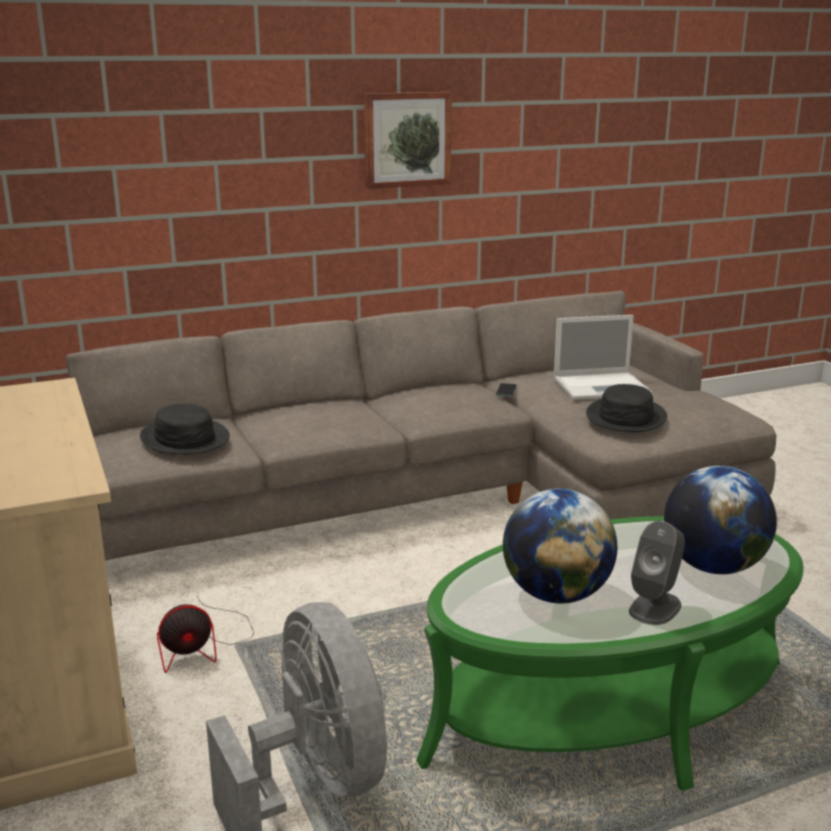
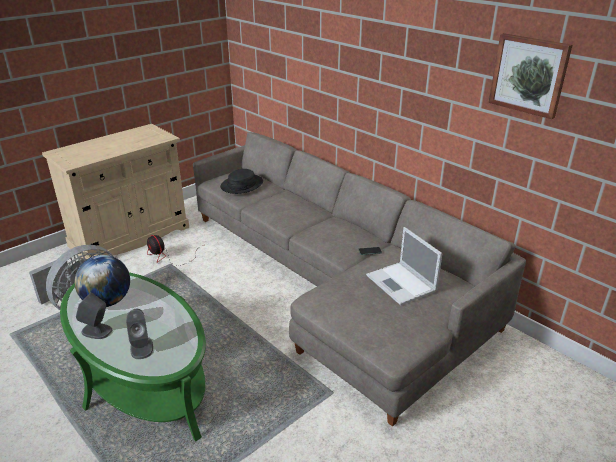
camera: 70 degrees right, 10 degrees up
picture [364,92,452,189] -> picture moved to [489,33,572,119]
black hat [586,384,667,432] -> none
globe [664,466,777,574] -> grey speaker [126,309,153,359]

